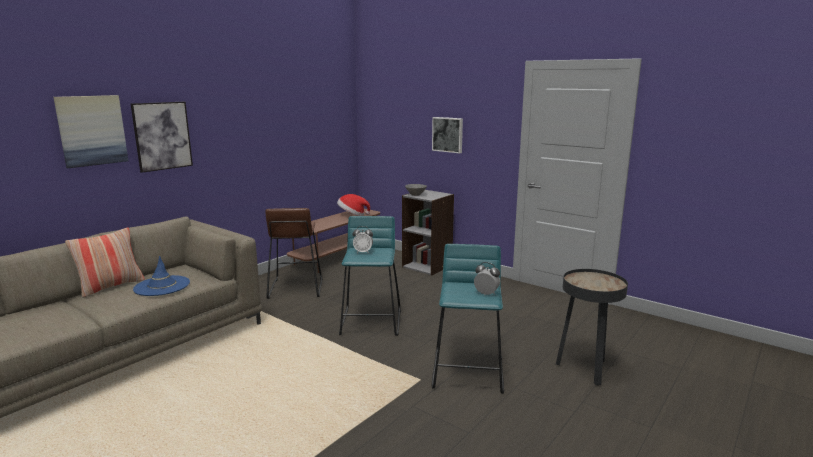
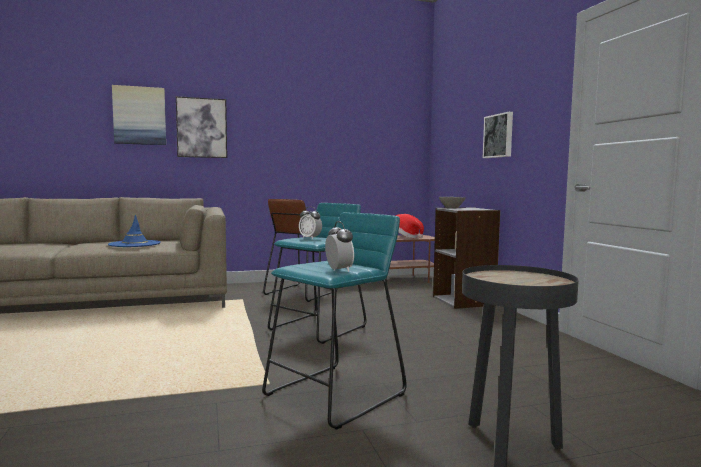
camera: 35 degrees right, 10 degrees down
pillow [65,227,145,298] -> none

